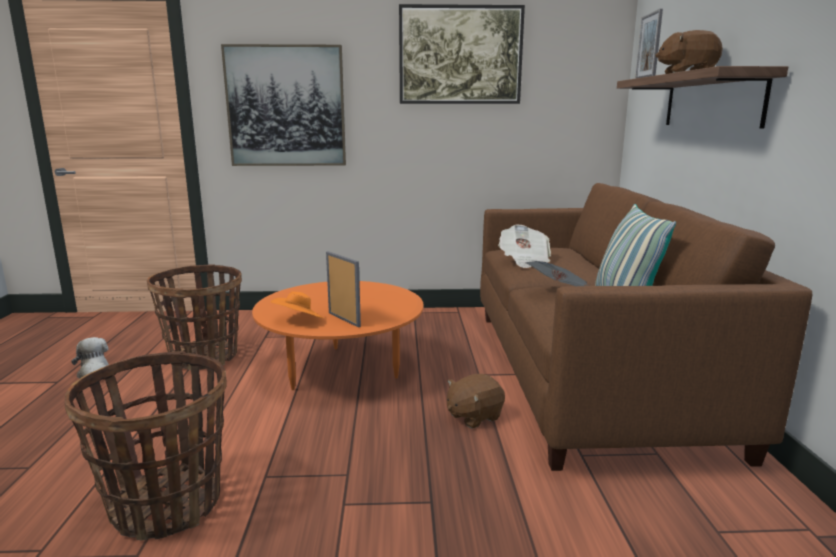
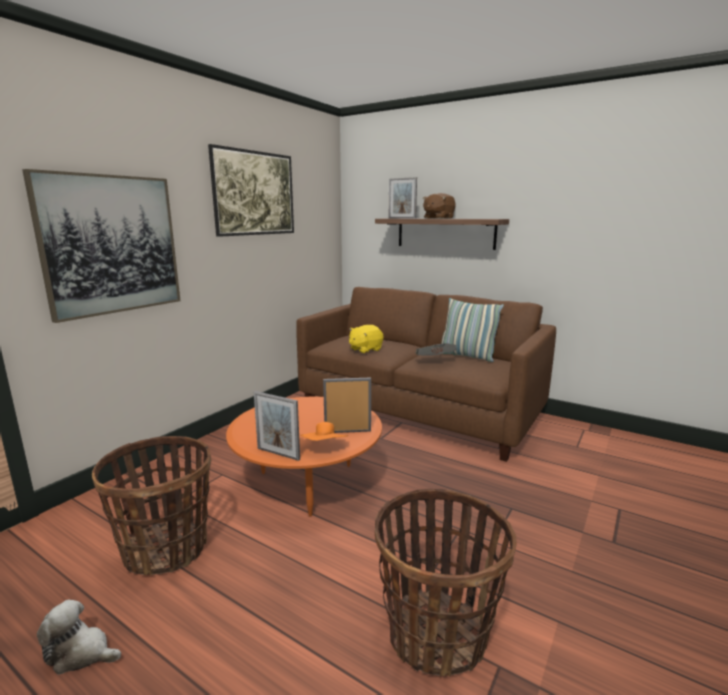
camera: 55 degrees left, 0 degrees up
brown plush toy [447,374,505,428] -> none
newspaper [498,225,551,268] -> yellow plush toy [349,325,384,354]
none -> picture frame [254,391,300,461]

